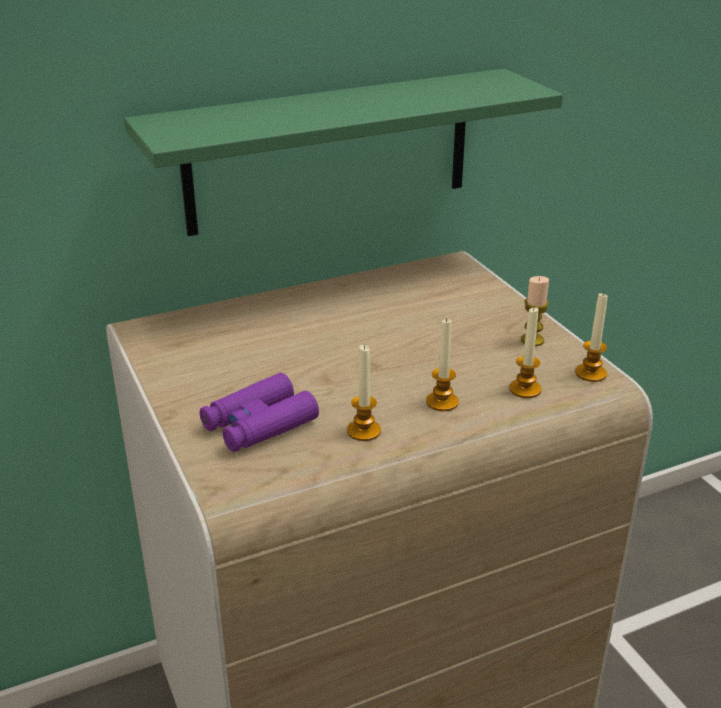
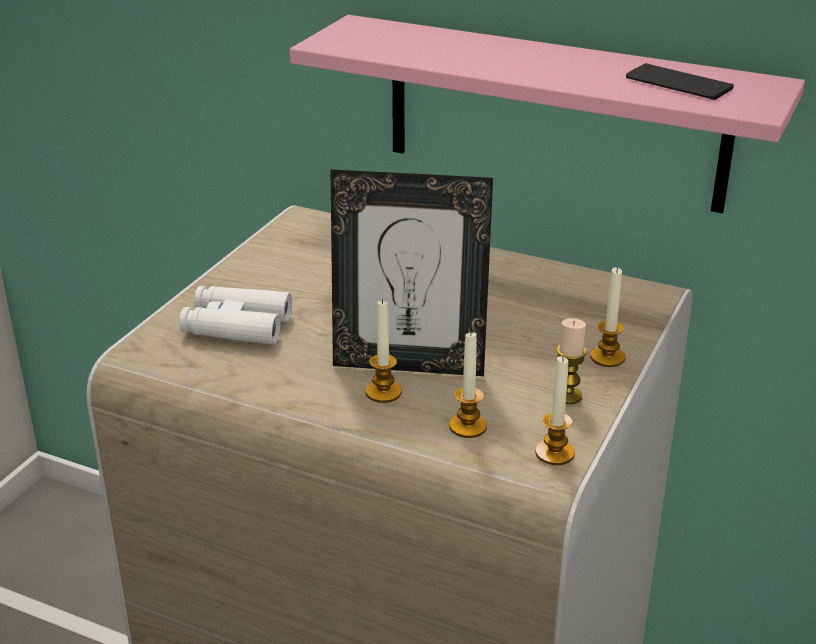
camera: 50 degrees right, 0 degrees up
green shelf [124,69,563,236] -> pink shelf [290,15,805,214]
purple binoculars [200,373,319,452] -> white binoculars [179,286,292,344]
candle [347,344,381,441] -> candle moved to [590,267,626,367]
none -> picture frame [330,169,493,376]
none -> phone [626,63,734,100]

